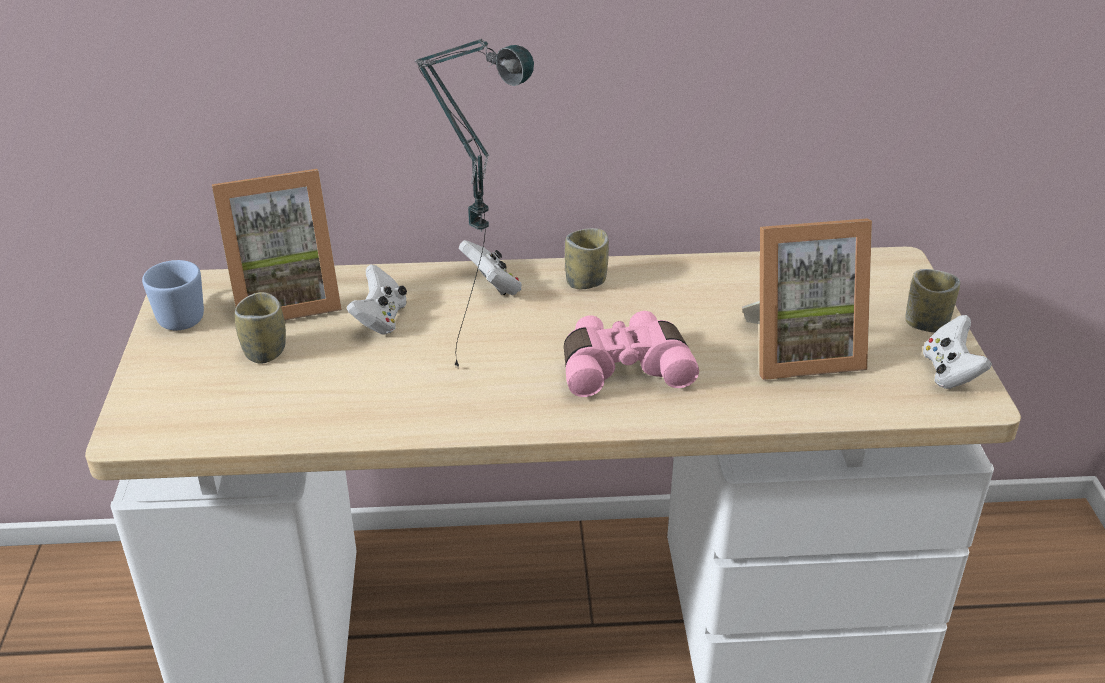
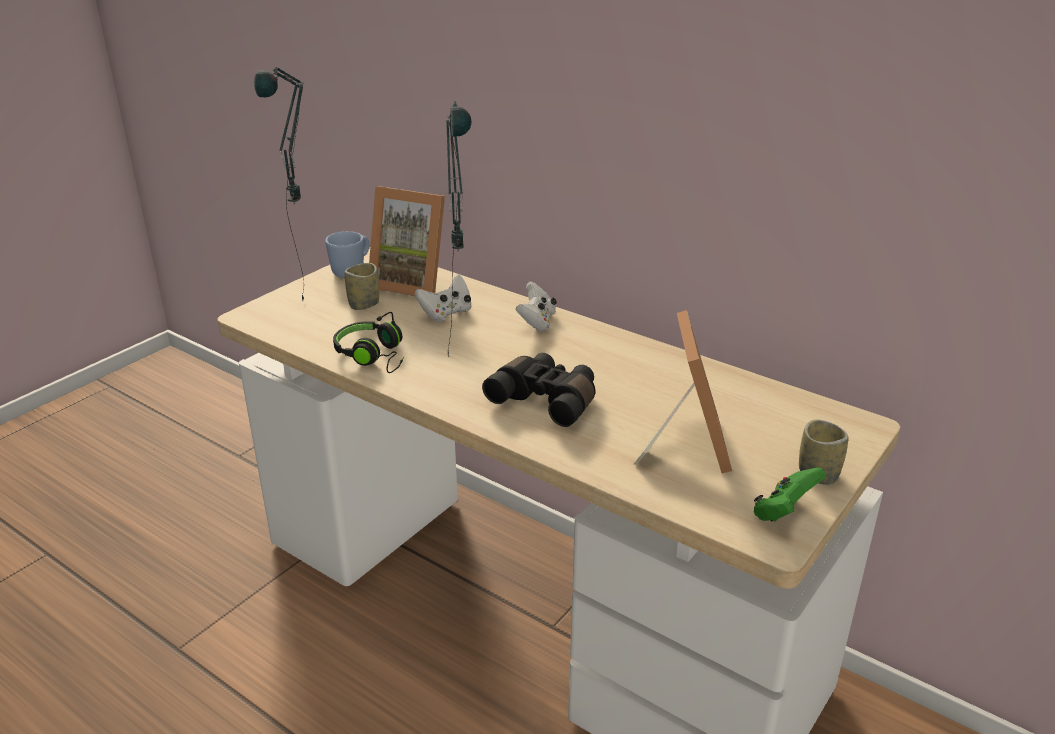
camera: 40 degrees right, 5 degrees down
pink binoculars [564,311,699,397] -> black binoculars [482,353,595,427]
cup [565,228,609,289] -> none
picture frame [742,218,872,380] -> picture frame turned 120 degrees counterclockwise [634,310,732,474]
white game controller [923,315,992,389] -> green game controller [754,467,826,522]
none -> table lamp [254,67,305,300]
none -> black headphones [333,312,404,373]

